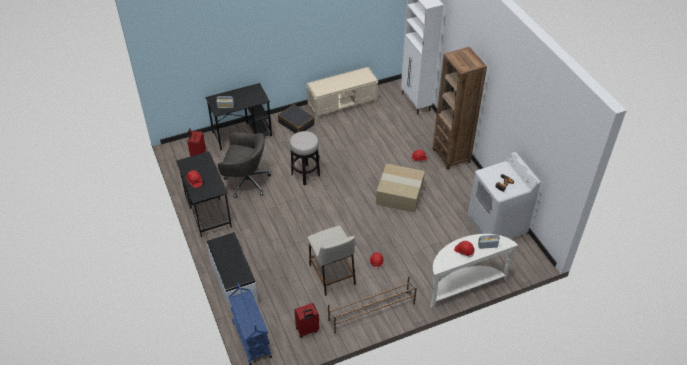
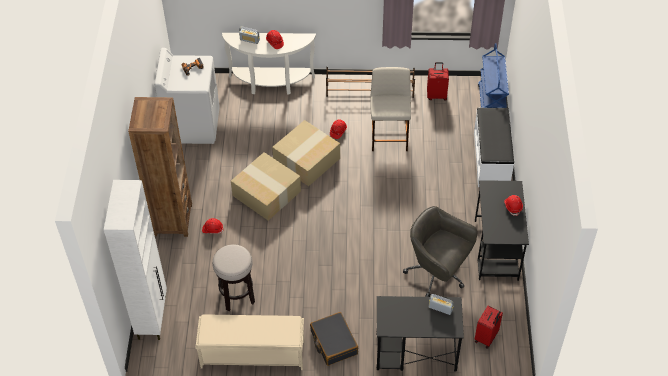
camera: 155 degrees left, 5 degrees up
stool [289,131,320,185] -> stool moved to [212,244,255,311]
none -> cardboard box [272,120,340,186]

